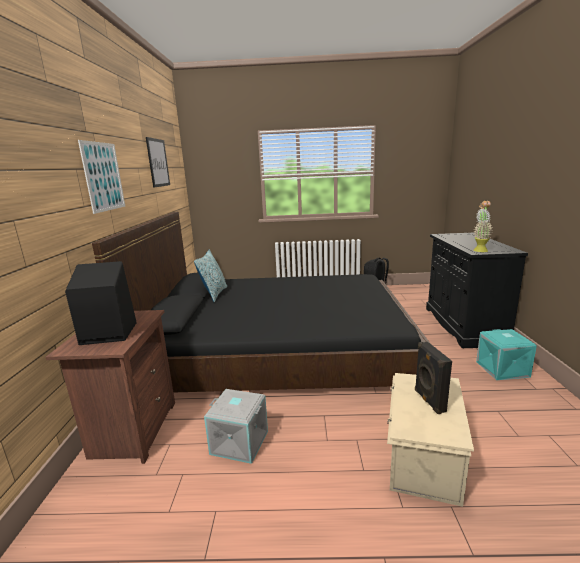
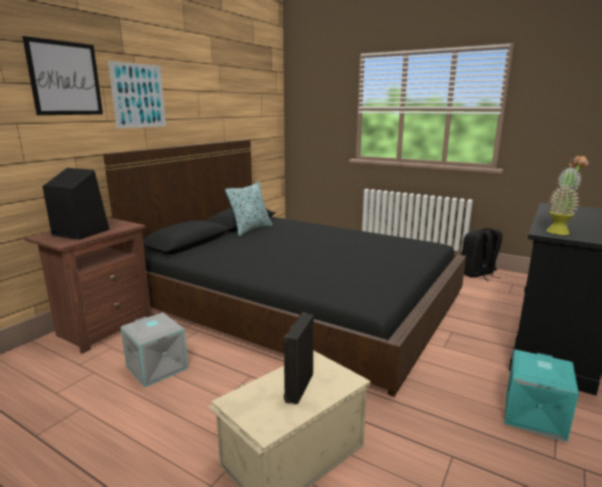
camera: 30 degrees right, 0 degrees up
picture [146,137,170,188] -> picture moved to [22,36,103,115]

